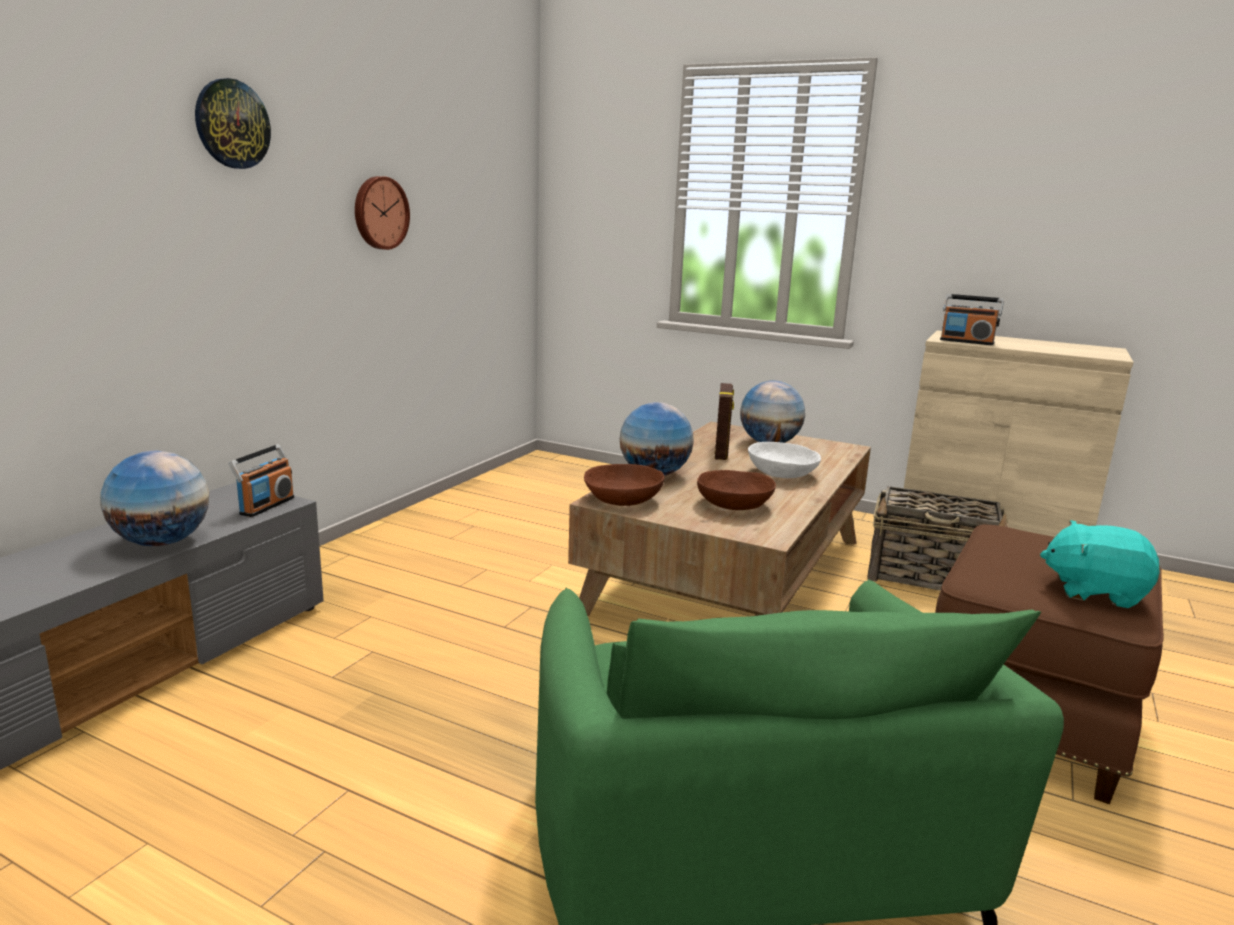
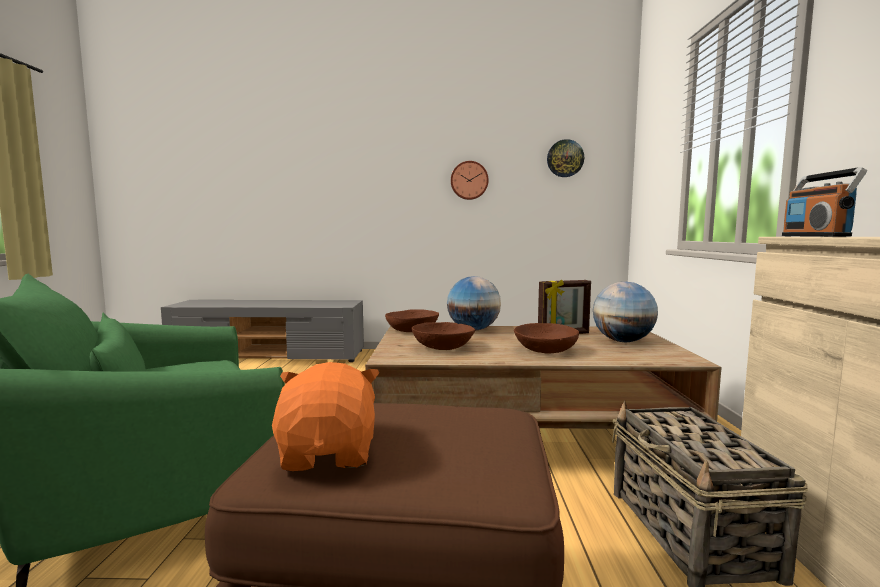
camera: 65 degrees right, 10 degrees down
globe [100,451,209,546] -> none
wall clock [195,78,271,169] -> wall clock moved to [547,139,584,177]
radio [229,444,294,517] -> none
white bowl [748,442,821,478] -> brown bowl [514,323,579,354]
turquoise plush toy [1040,520,1159,608] -> orange plush toy [272,362,379,471]

